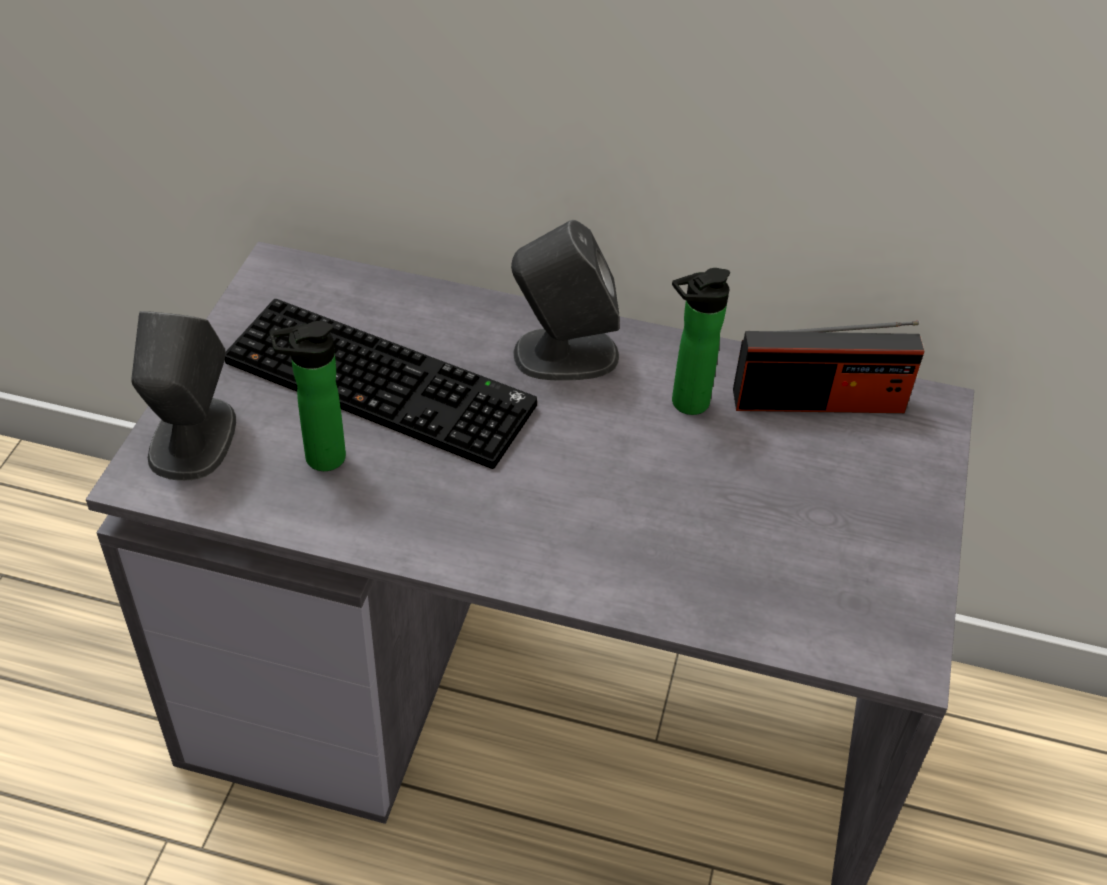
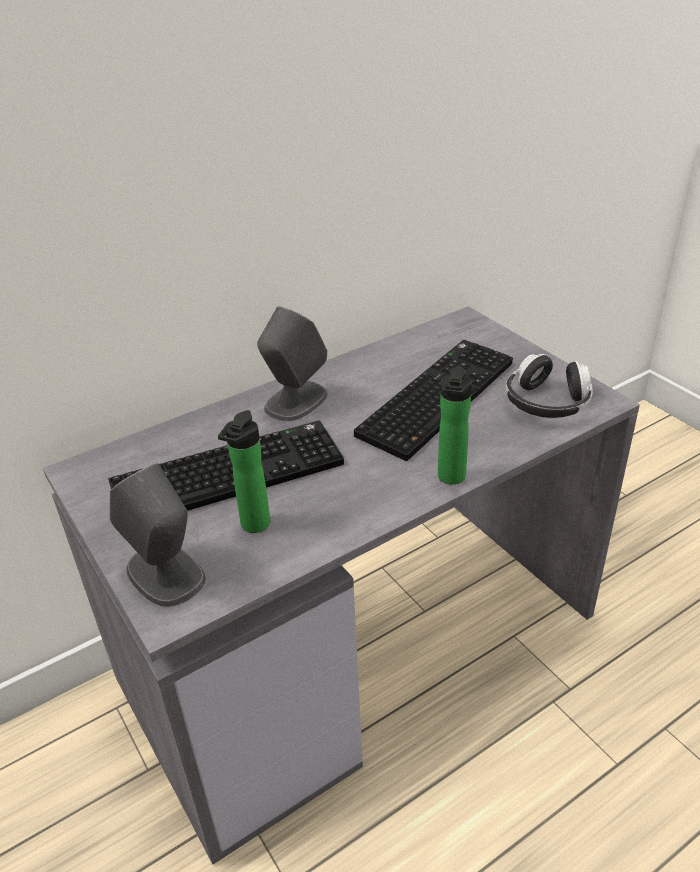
camera: 45 degrees left, 10 degrees down
bottle [672,268,730,415] -> bottle moved to [438,365,472,484]
radio [733,321,924,413] -> none
none -> keyboard [354,340,513,461]
none -> headphones [506,354,593,418]

